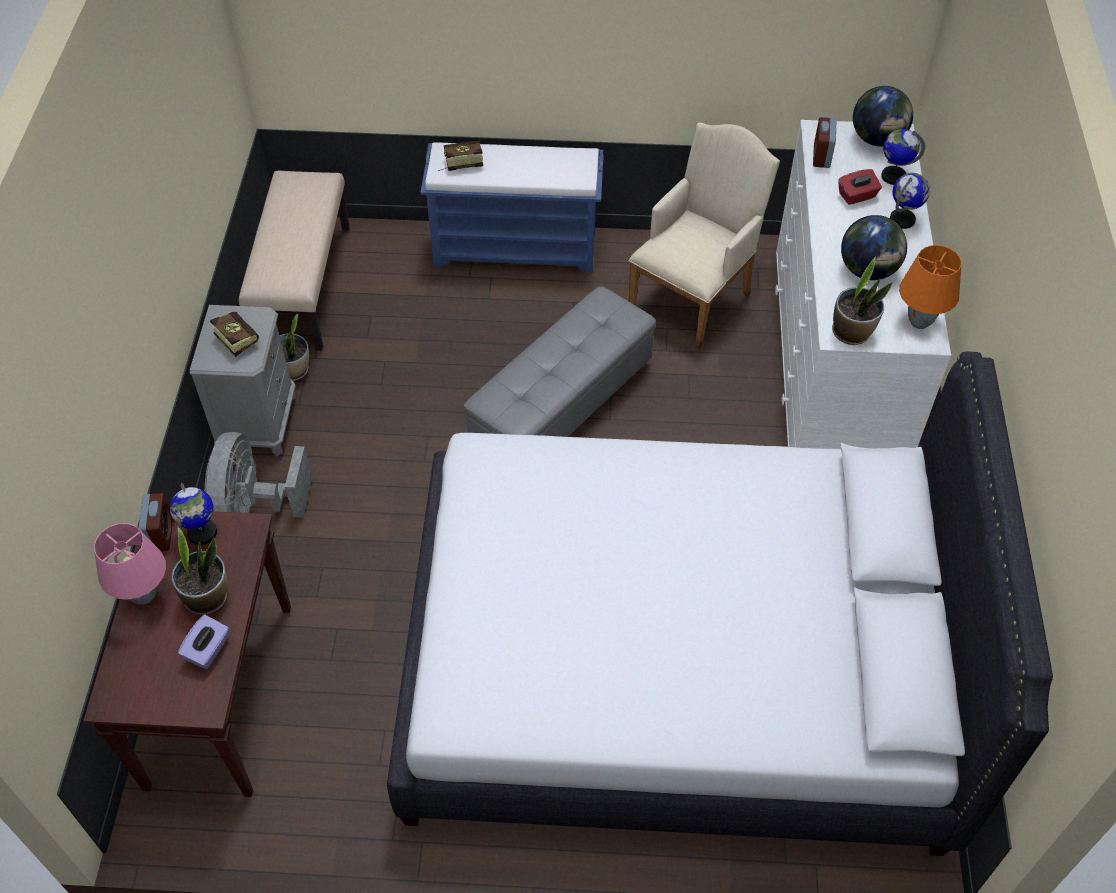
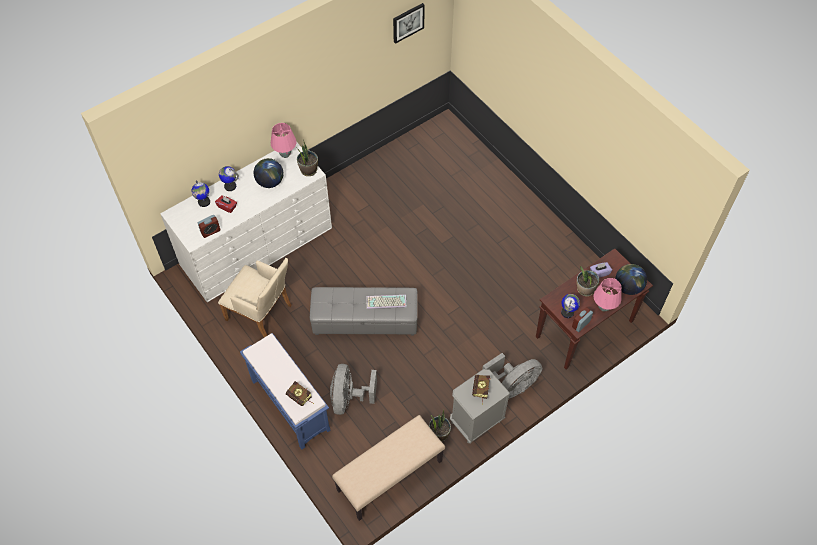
camera: 130 degrees left, 5 degrees up
white bed [387,352,1053,856] -> none
beige armchair [629,122,780,349] -> beige armchair turned 150 degrees counterclockwise [218,258,291,338]
globe [853,86,913,147] -> globe moved to [615,264,647,295]
orange table lamp [899,245,962,329] -> pink table lamp [271,123,297,158]
none -> grey fan [330,364,377,415]
none -> keyboard [366,295,407,309]
none -> picture [393,3,425,44]

